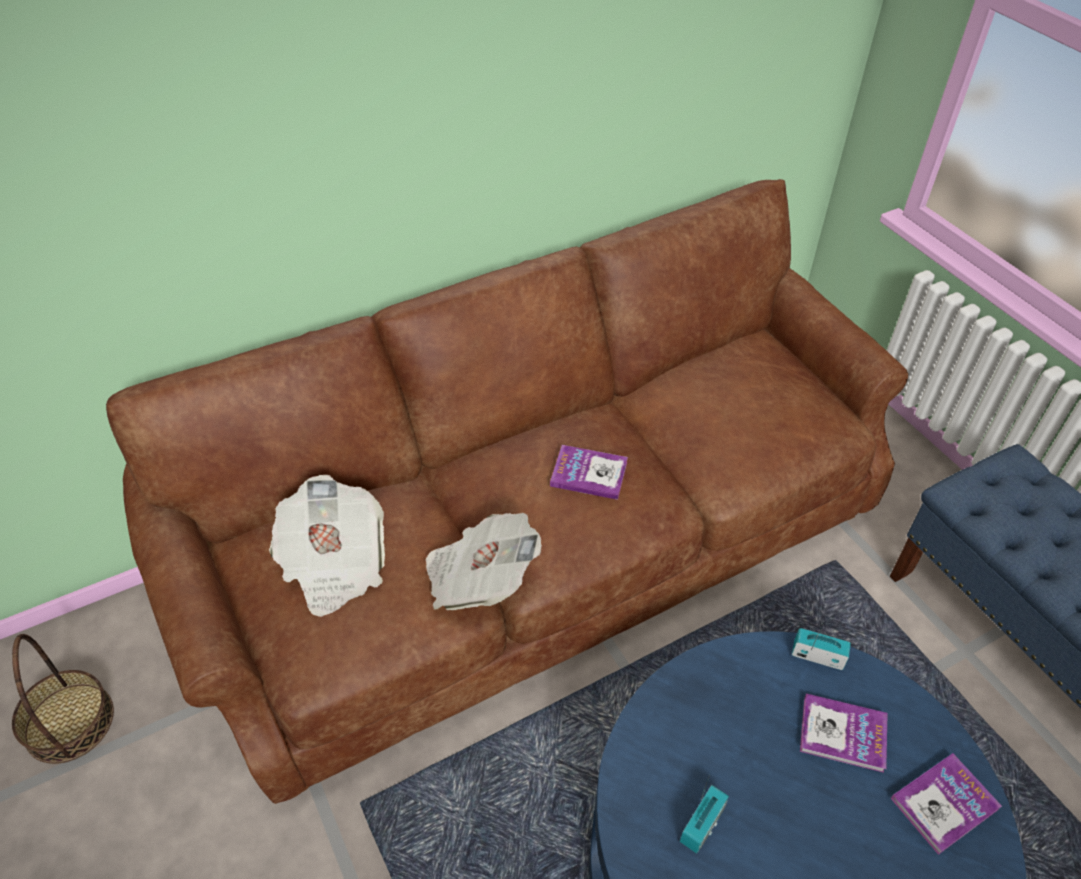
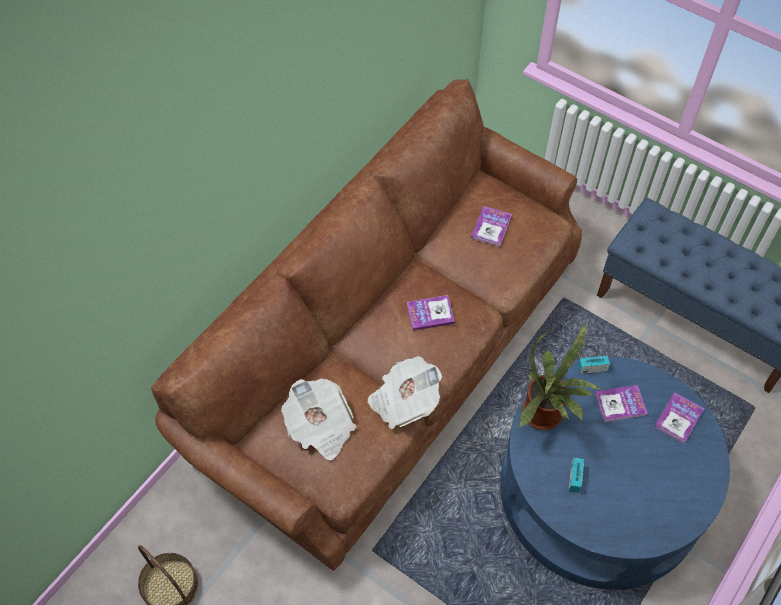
camera: 25 degrees left, 10 degrees up
none -> book [471,206,512,247]
none -> potted plant [519,322,602,430]

